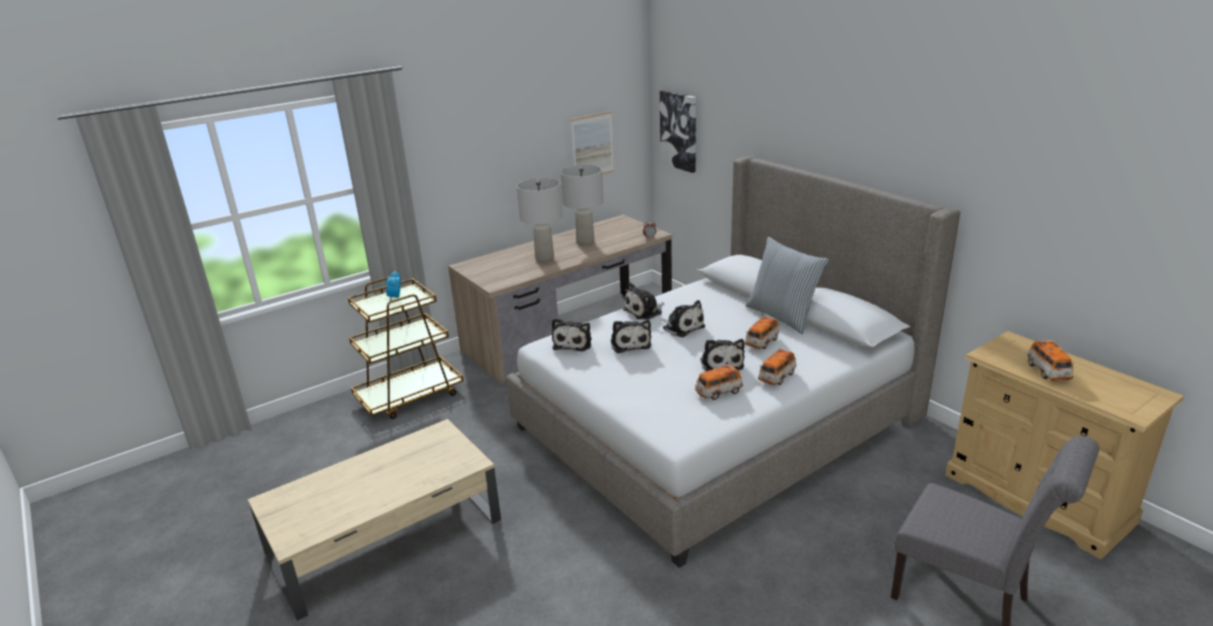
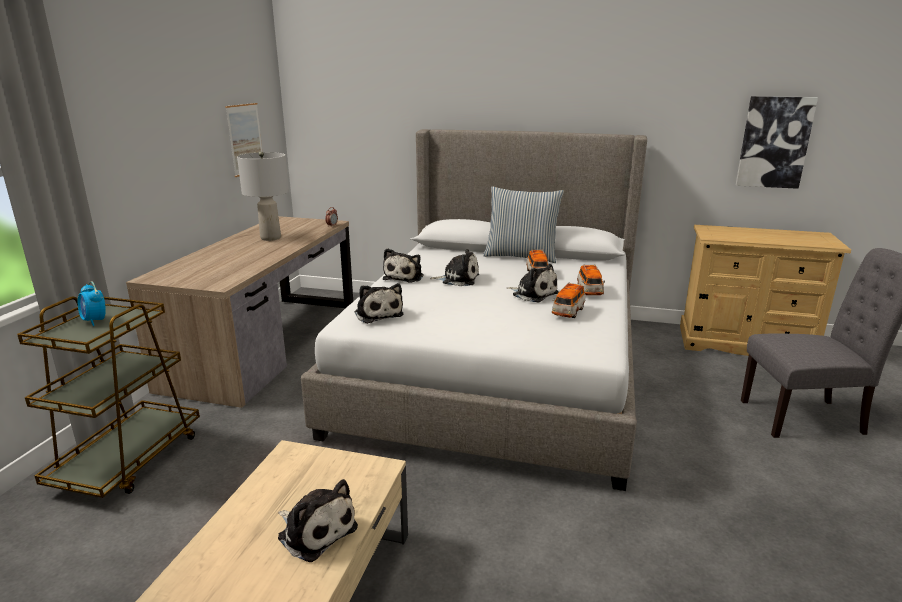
camera: 40 degrees left, 5 degrees down
grey table lamp [517,178,563,262] -> none
plush toy [611,320,651,353] -> plush toy moved to [278,479,358,562]
picture [660,90,696,173] -> picture moved to [736,96,818,189]
toy car [1027,340,1074,380] -> none

